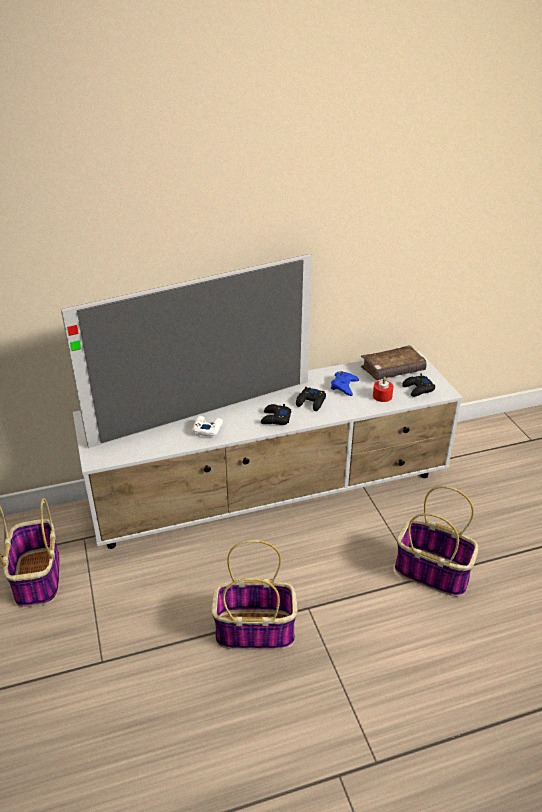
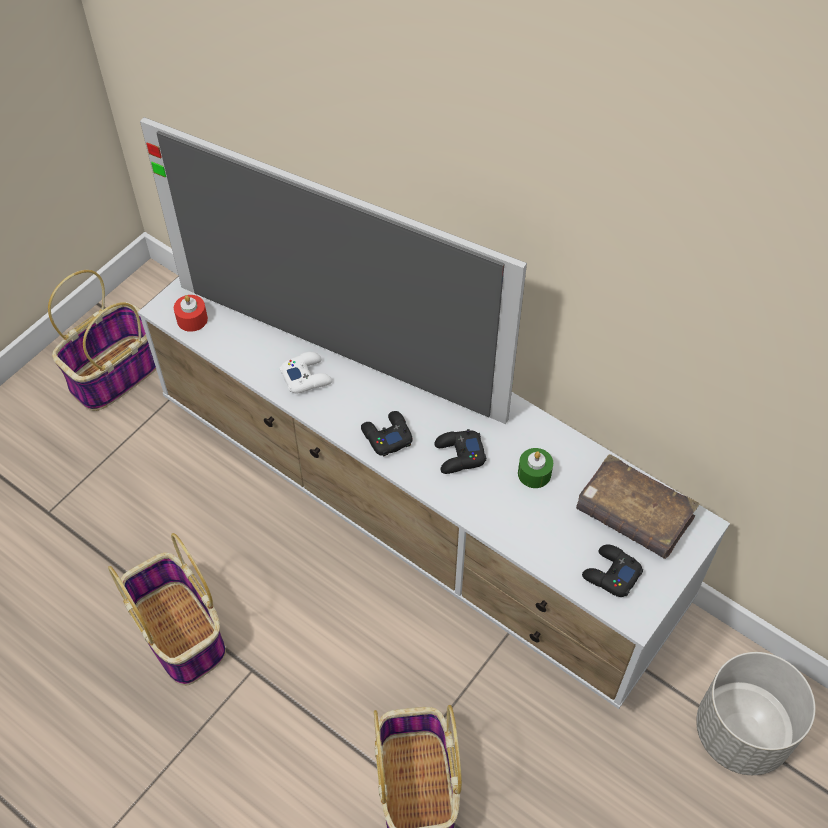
camera: 55 degrees right, 20 degrees up
blue game controller [331,371,359,396] -> green candle [518,448,553,488]
red candle [373,377,394,402] -> red candle moved to [174,295,208,332]
none -> grey planter [696,652,816,775]

